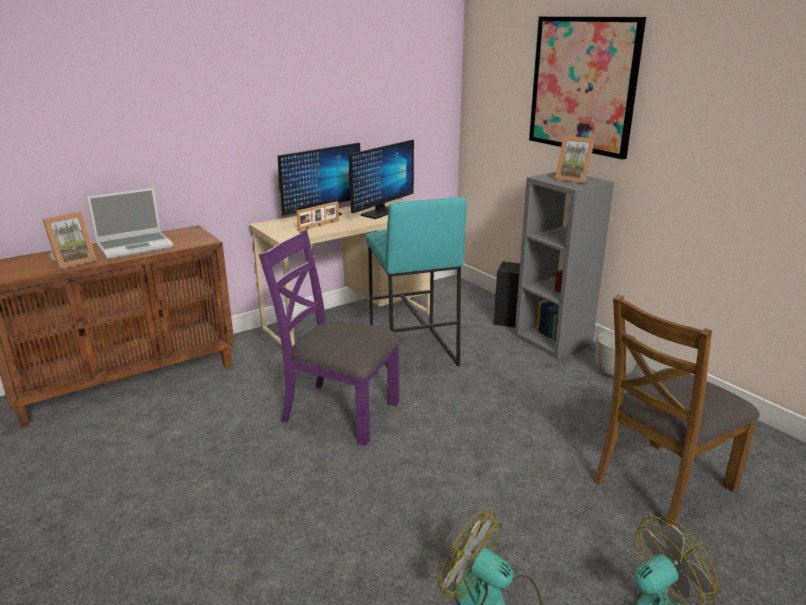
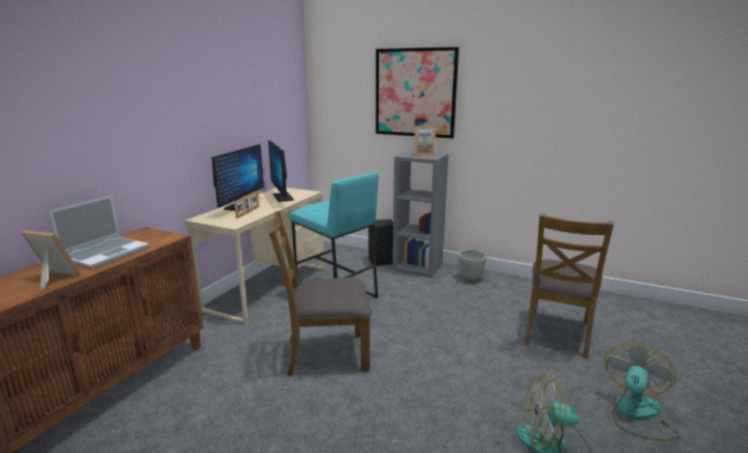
camera: 30 degrees left, 5 degrees down
picture frame [43,212,97,269] -> picture frame turned 90 degrees counterclockwise [21,230,81,290]
purple chair [259,230,401,446] -> brown chair [269,211,372,376]
monitor [349,140,414,219] -> monitor turned 150 degrees clockwise [268,140,294,202]

